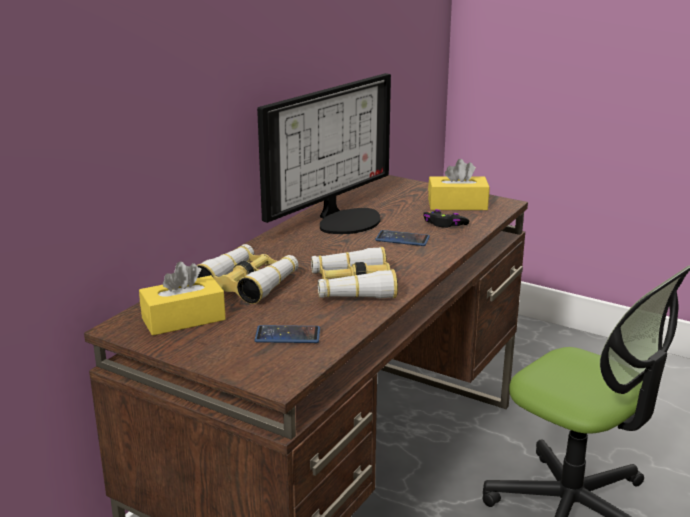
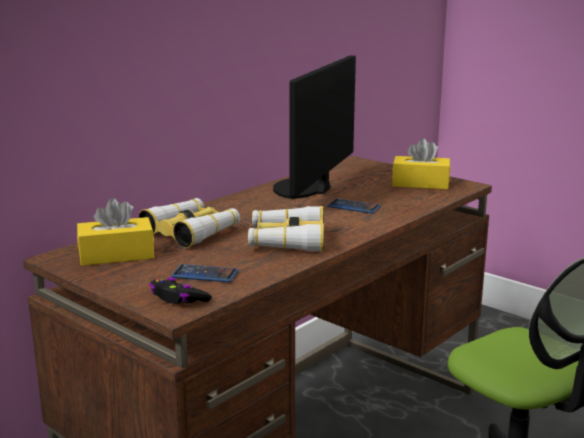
camera: 10 degrees right, 5 degrees down
monitor [257,73,391,234] -> monitor turned 150 degrees clockwise [273,55,356,199]
black game controller [423,209,469,228] -> black game controller moved to [149,277,212,304]

